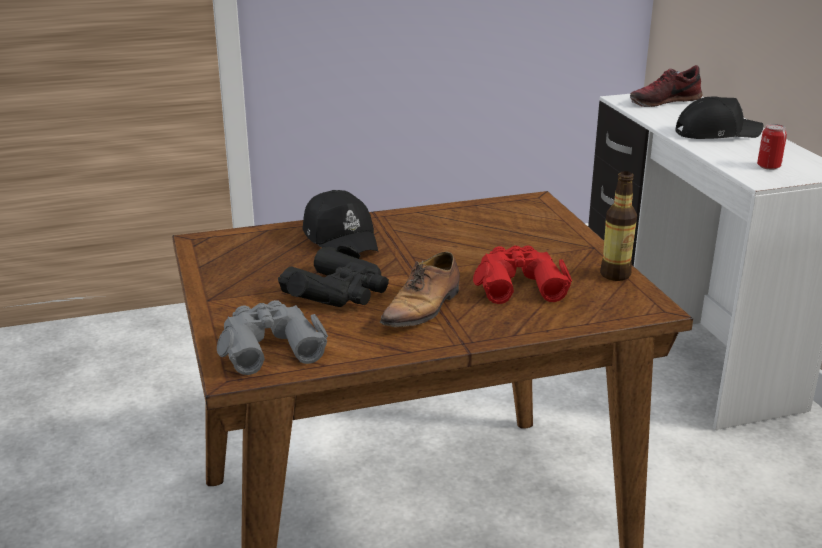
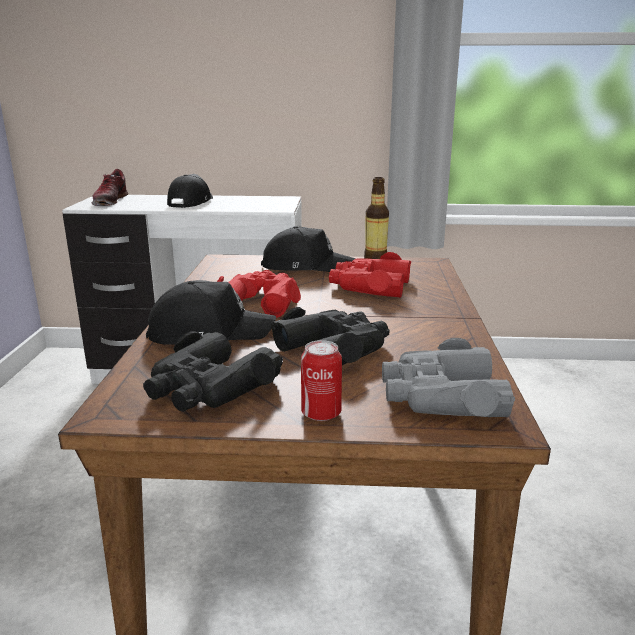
camera: 70 degrees left, 5 degrees down
shoe [380,252,460,327] -> none
can [757,124,787,170] -> can moved to [301,340,342,421]
none -> black binoculars [143,331,283,412]
none -> red binoculars [217,270,301,318]
none -> black cap [261,226,356,272]

